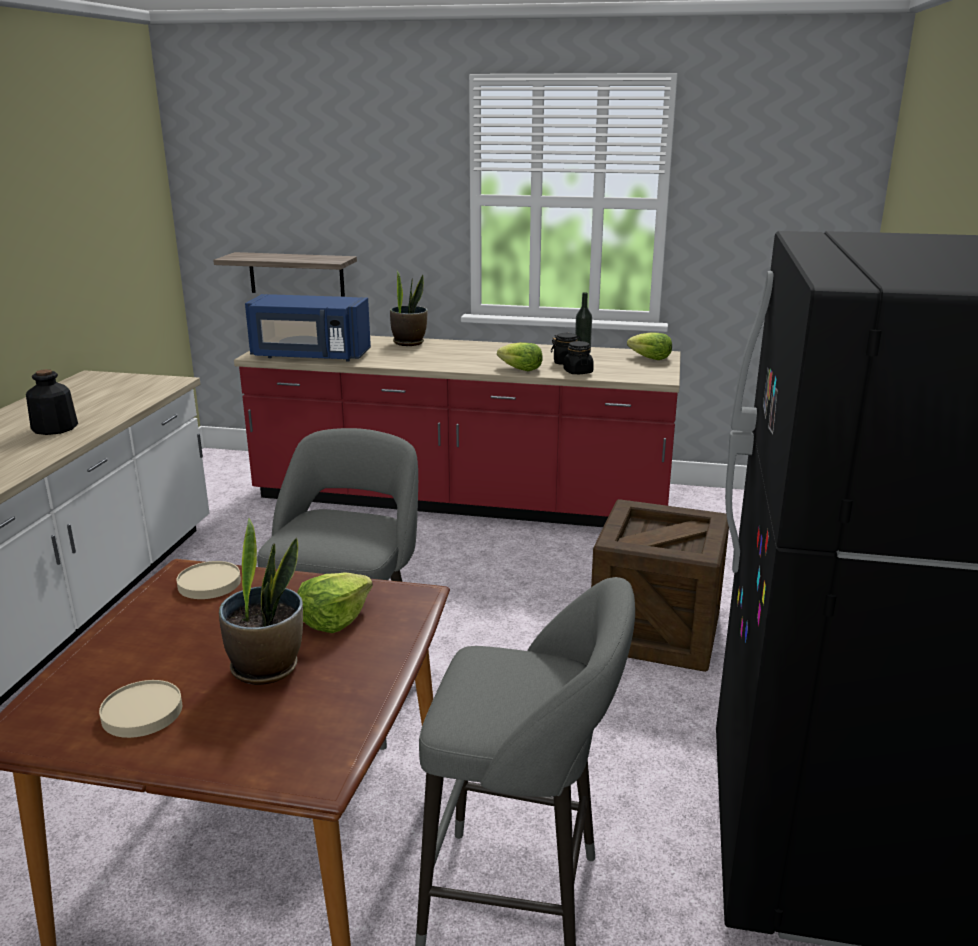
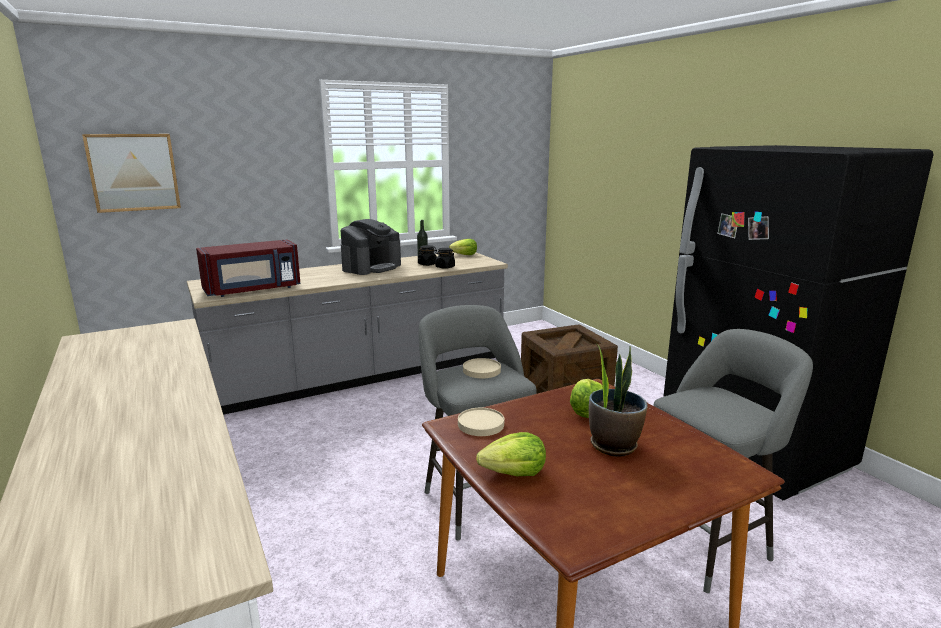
camera: 40 degrees left, 5 degrees down
bottle [26,369,78,435] -> none
beige plate [99,680,182,738] -> beige plate moved to [463,358,501,378]
shelf [213,252,357,297] -> none
red counter [234,336,681,527] -> grey counter [187,252,508,415]
blue microwave [245,294,371,362] -> red microwave [196,239,301,297]
potted plant [390,271,428,346] -> none
lettuce [497,342,543,371] -> lettuce moved to [476,432,546,476]
none -> picture [82,134,181,213]
none -> coffee machine [341,219,401,275]

